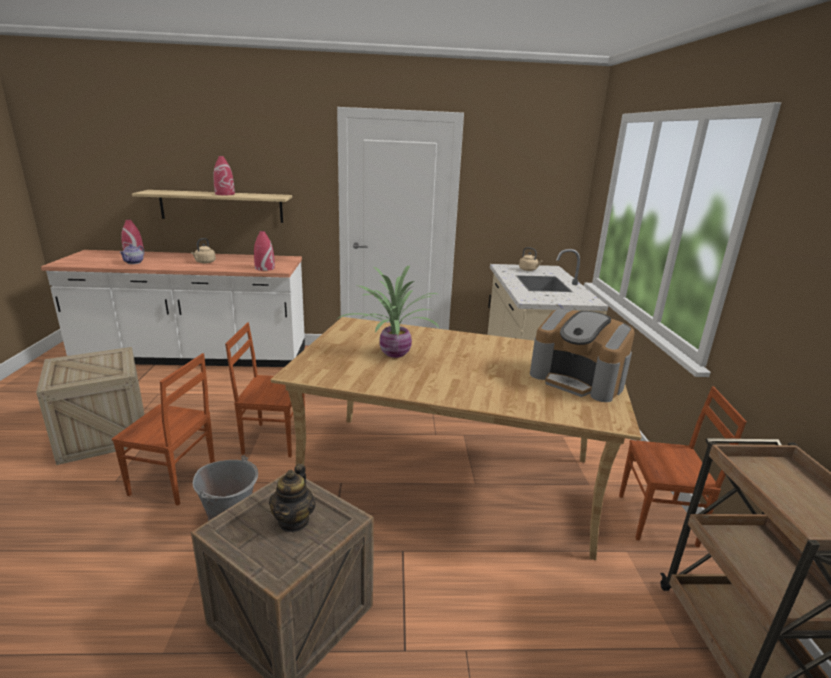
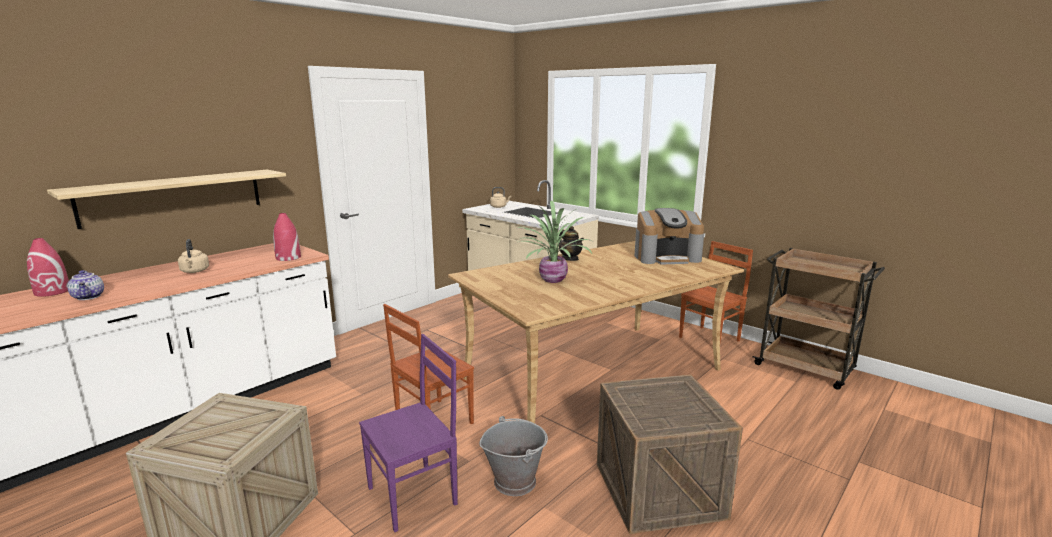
camera: 45 degrees left, 5 degrees down
brown chair [112,353,215,505] -> purple chair [359,334,458,532]
red vase [213,156,235,195] -> none
teapot [269,464,316,532] -> teapot moved to [558,226,584,261]

